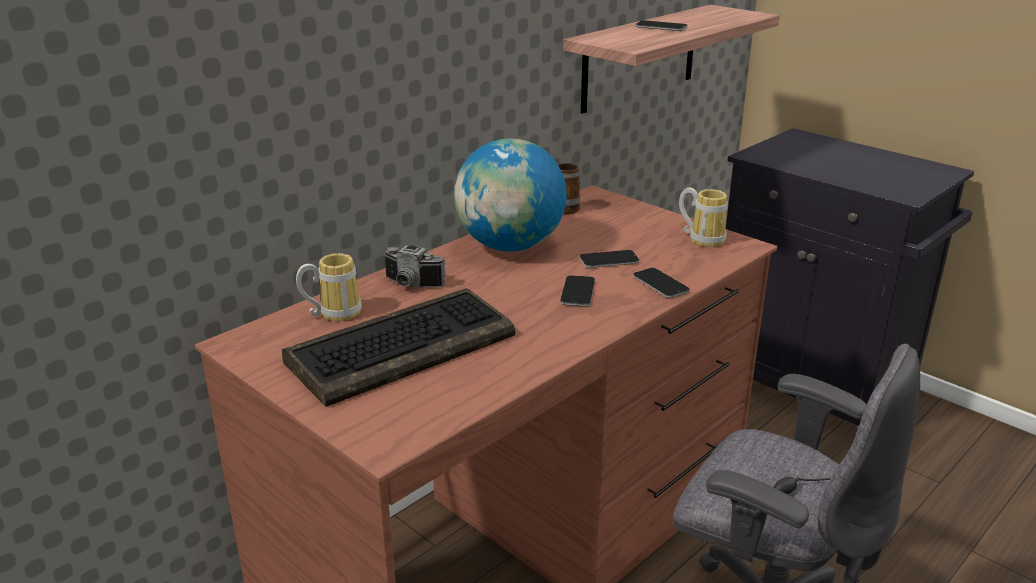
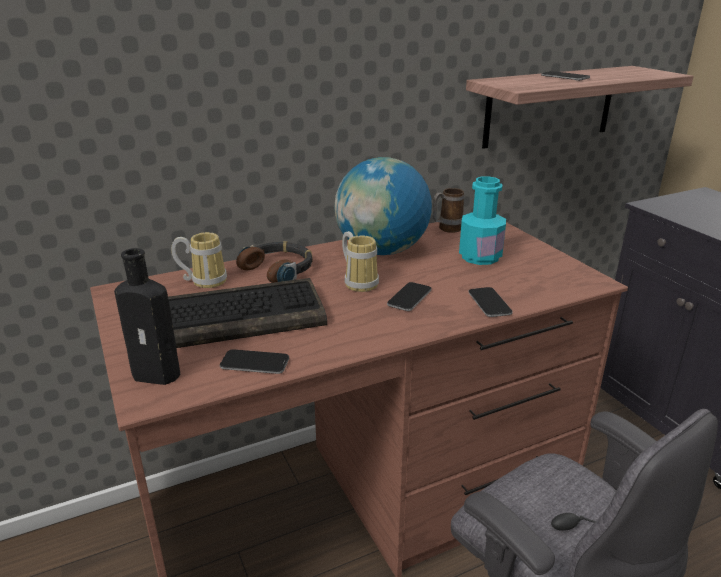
camera: 20 degrees right, 0 degrees up
camera [383,245,446,288] -> headphones [236,241,313,283]
phone [580,250,639,268] -> phone moved to [220,349,289,374]
mug [679,187,728,247] -> mug moved to [342,231,379,292]
none -> black bottle [114,248,180,385]
none -> turquoise bottle [459,176,506,265]

